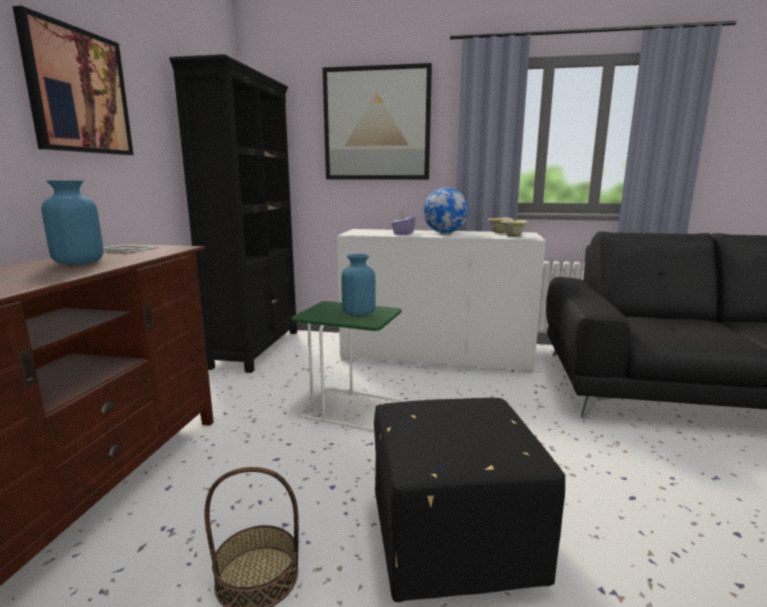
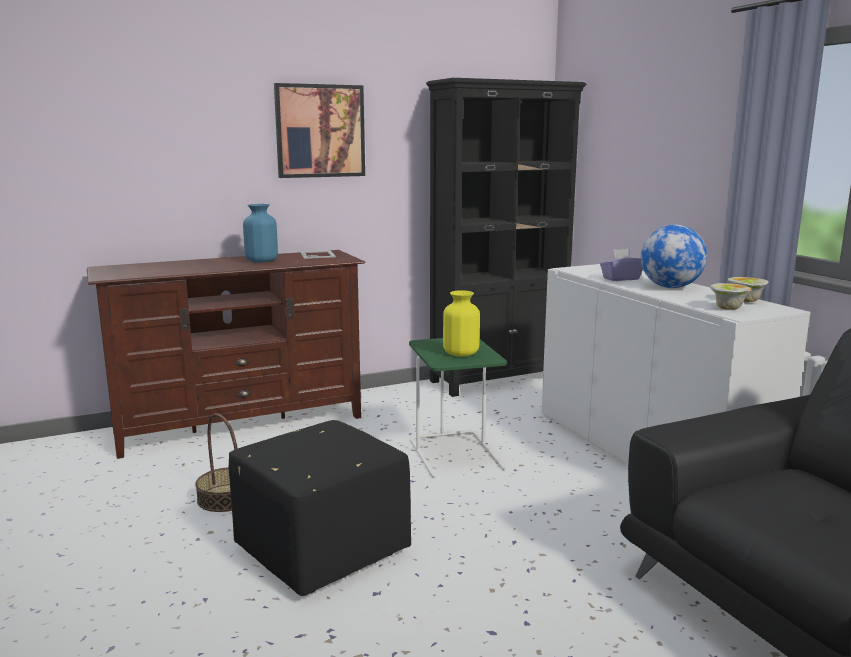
camera: 55 degrees right, 0 degrees up
picture [323,63,432,180] -> none
blue vase [341,254,376,316] -> yellow vase [443,290,480,357]

